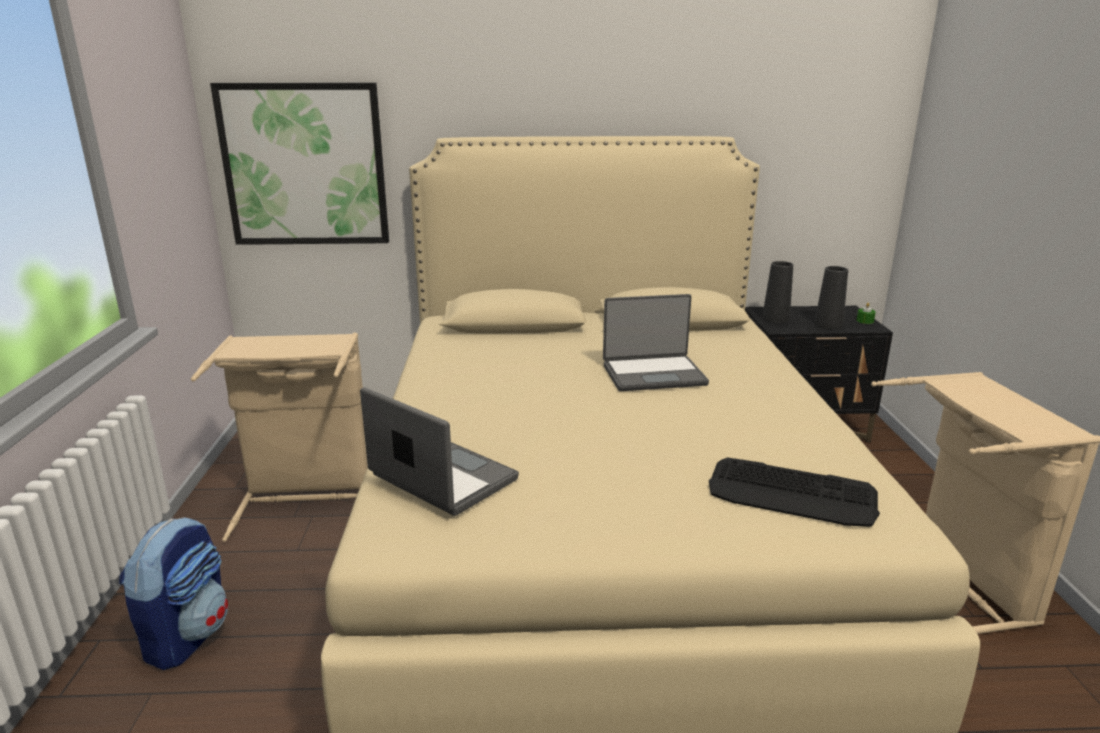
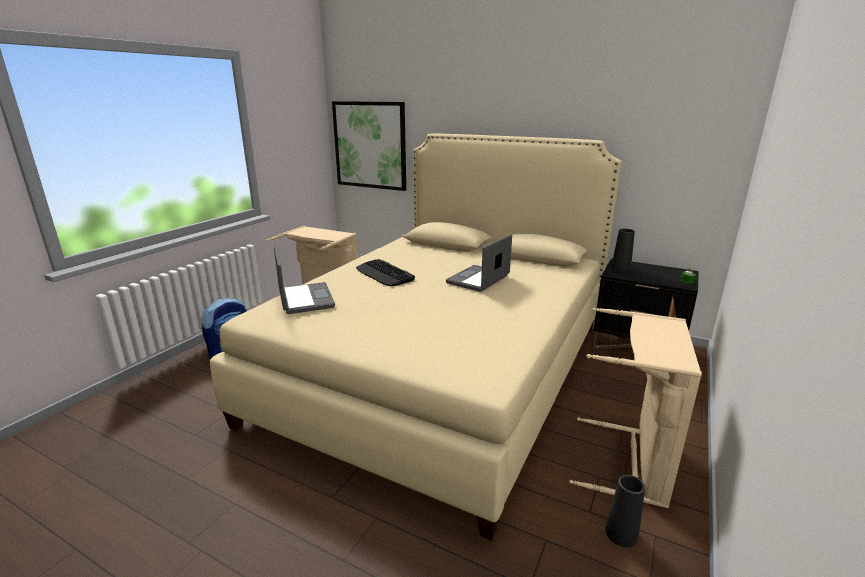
camera: 30 degrees right, 0 degrees up
laptop [603,294,709,391] -> laptop turned 105 degrees clockwise [446,234,512,292]
keyboard [709,457,880,527] -> keyboard moved to [356,259,415,286]
black vase [814,266,848,330] -> black vase moved to [605,475,645,548]

